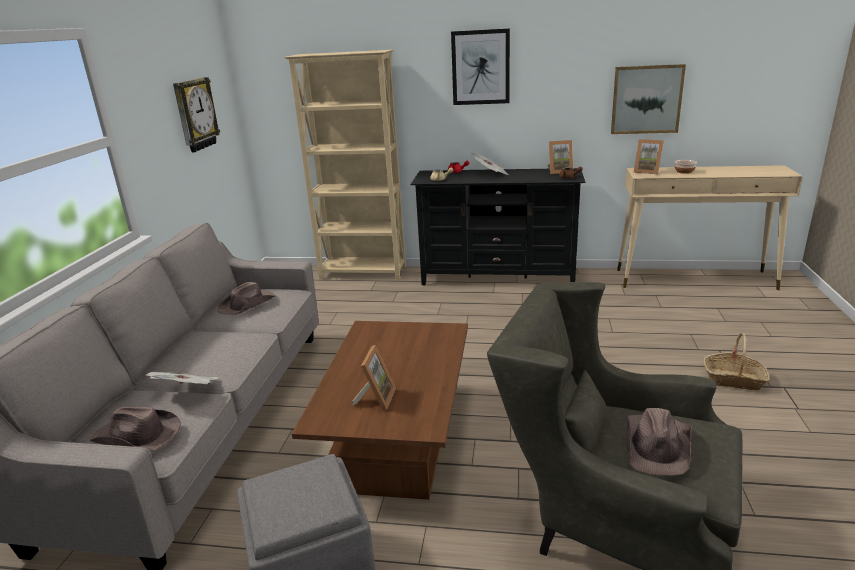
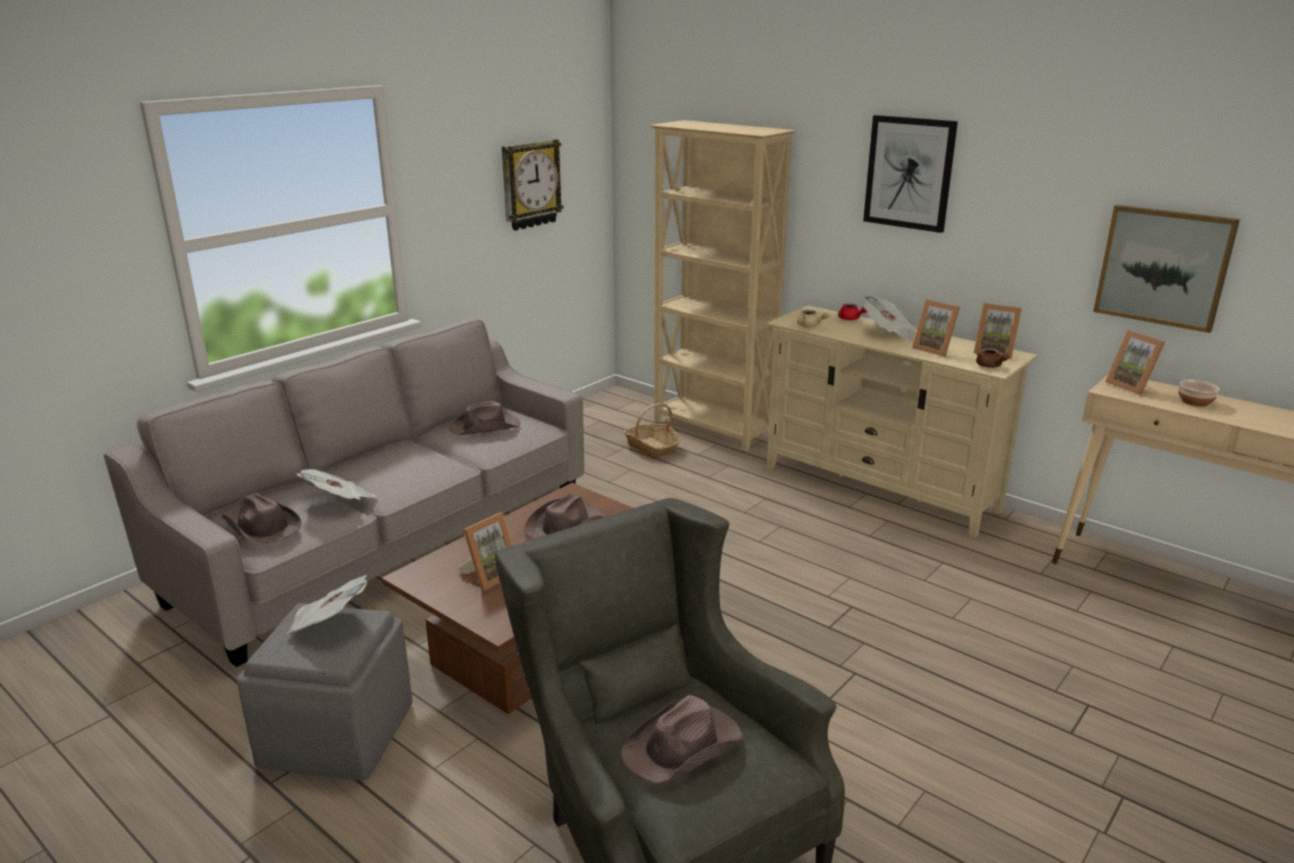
camera: 30 degrees right, 0 degrees up
black tv stand [410,168,586,285] -> beige tv stand [766,306,1038,538]
basket [703,333,770,391] -> basket moved to [623,403,681,458]
none -> newspaper [287,575,367,634]
none -> brown hat [524,493,605,540]
none -> picture frame [912,300,960,357]

